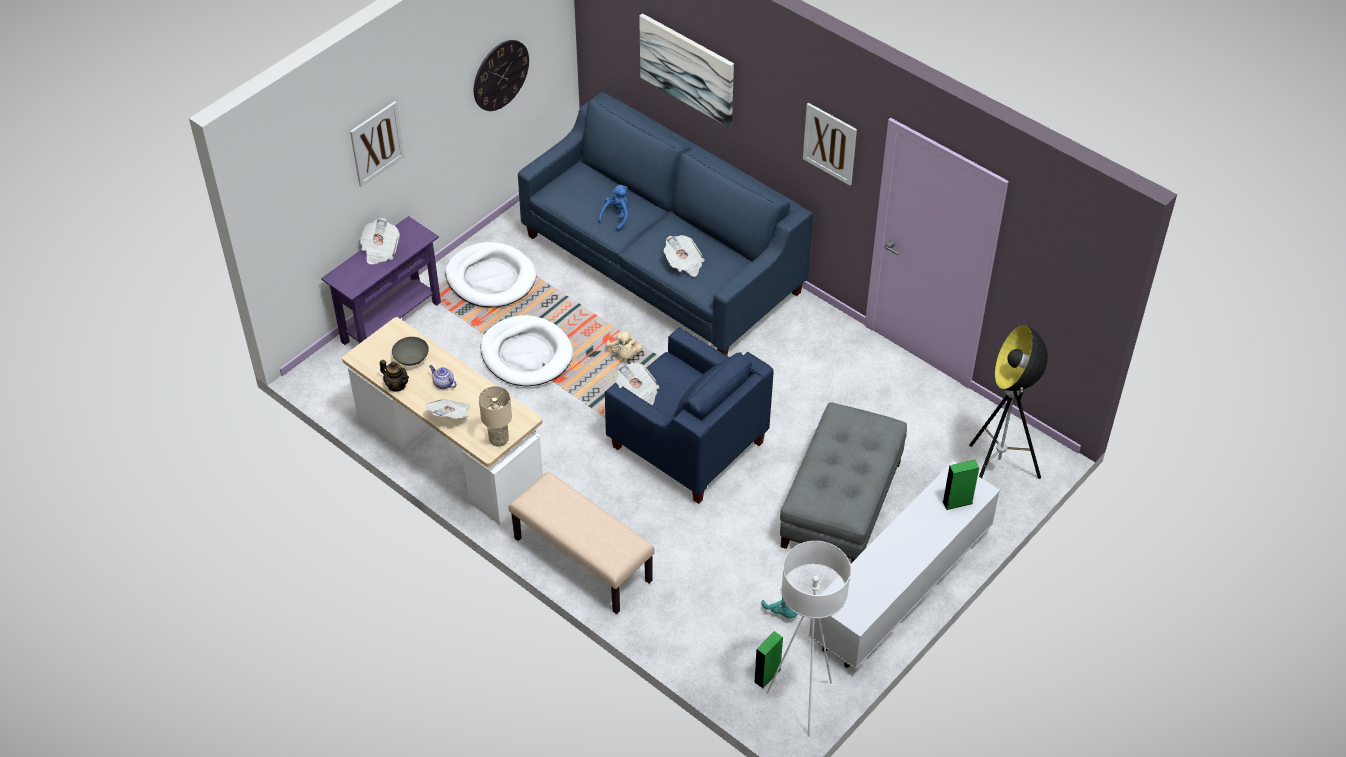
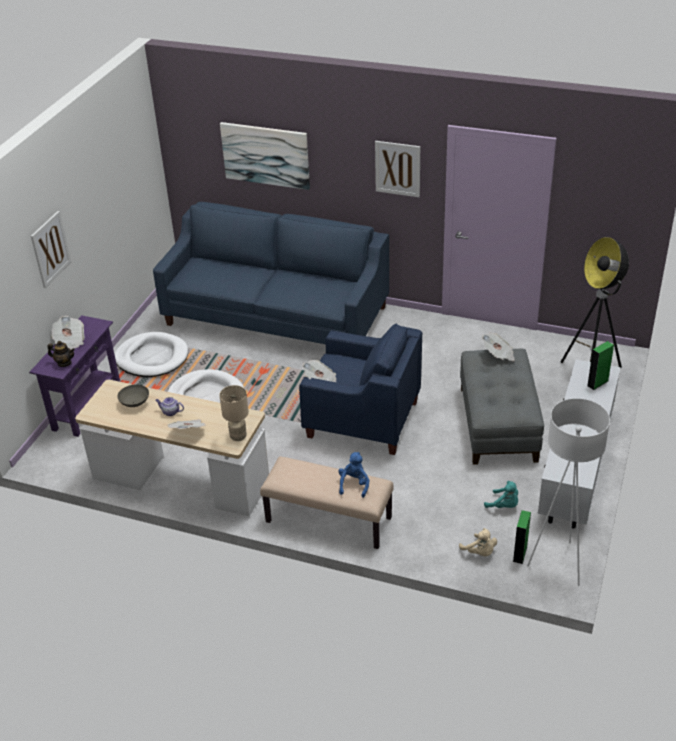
camera: 20 degrees left, 10 degrees down
teapot [380,360,409,392] -> teapot moved to [47,341,75,367]
wall clock [474,40,529,111] -> none
blue plush toy [598,185,629,232] -> blue plush toy moved to [338,452,369,498]
beige plush toy [606,331,642,360] -> beige plush toy moved to [459,528,497,556]
newspaper [664,235,705,277] -> newspaper moved to [482,333,515,361]

